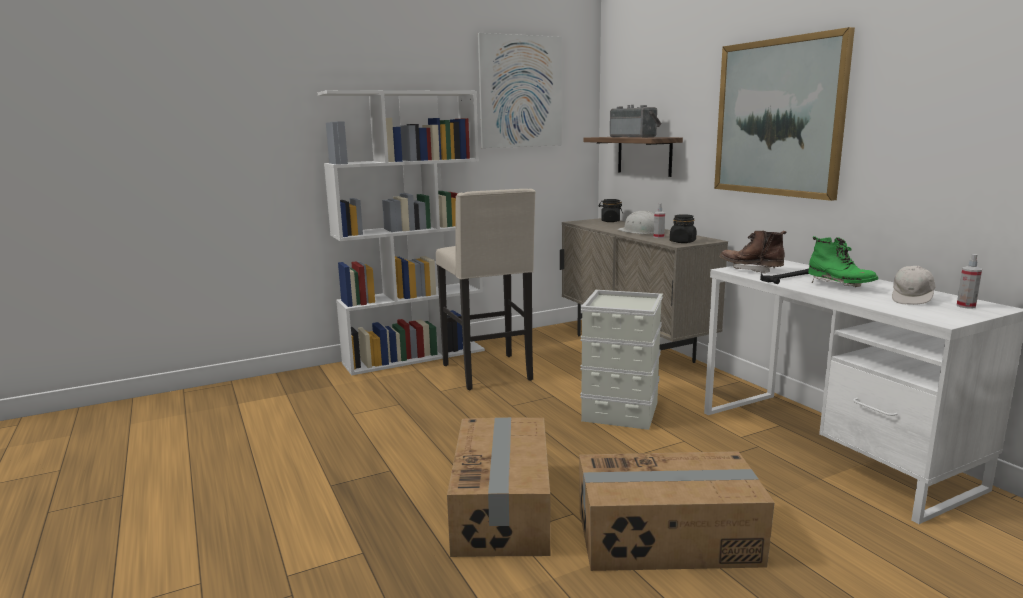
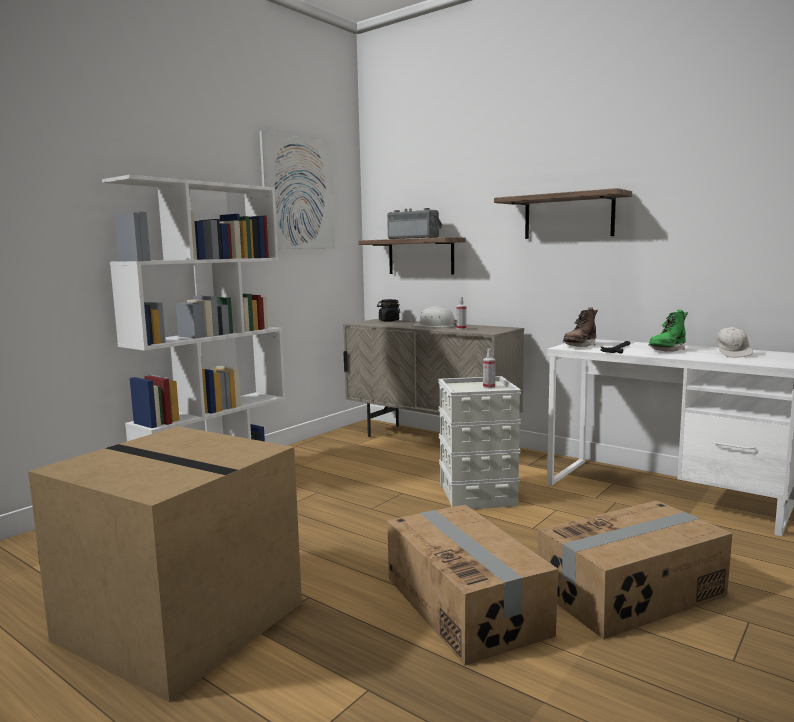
camera: 25 degrees left, 5 degrees down
beige stool [436,189,536,390] -> none
black jar [670,214,697,243] -> none
picture [714,27,855,201] -> shelf [494,188,632,239]
brown boot [720,231,787,274] -> brown boot turned 60 degrees counterclockwise [563,308,598,347]
green boot [808,236,878,287] -> green boot turned 105 degrees clockwise [648,310,688,352]
spray bottle [956,254,982,309] -> spray bottle moved to [483,348,495,389]
none -> cardboard box [28,426,302,702]

